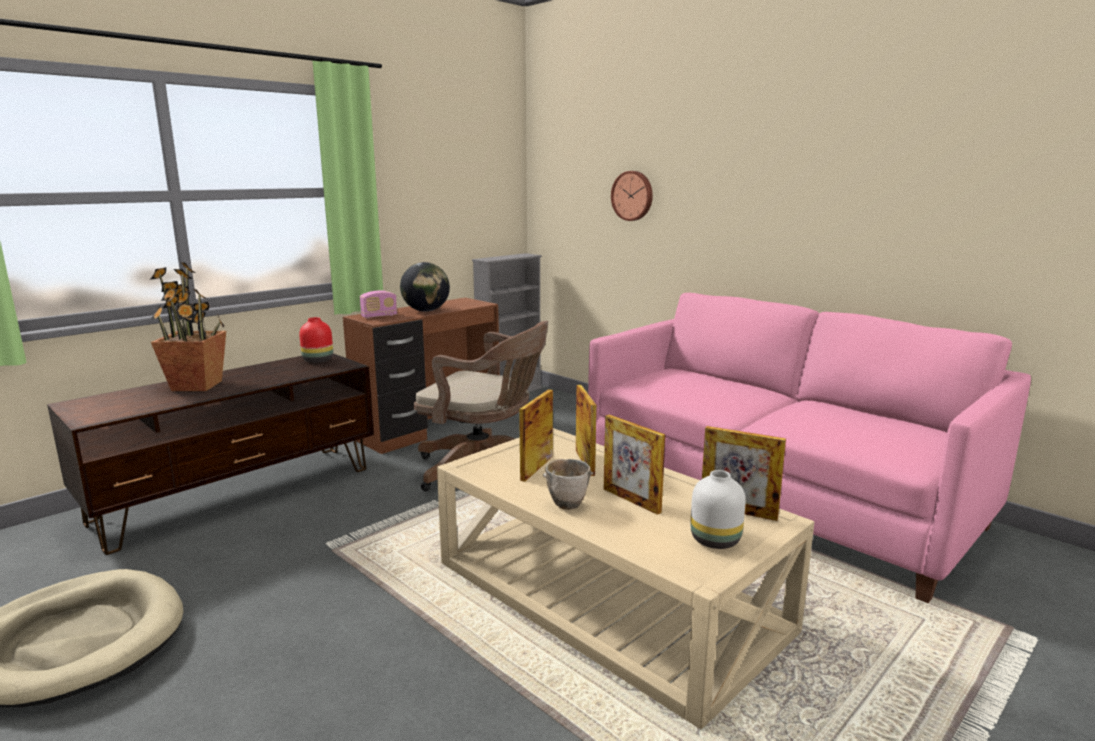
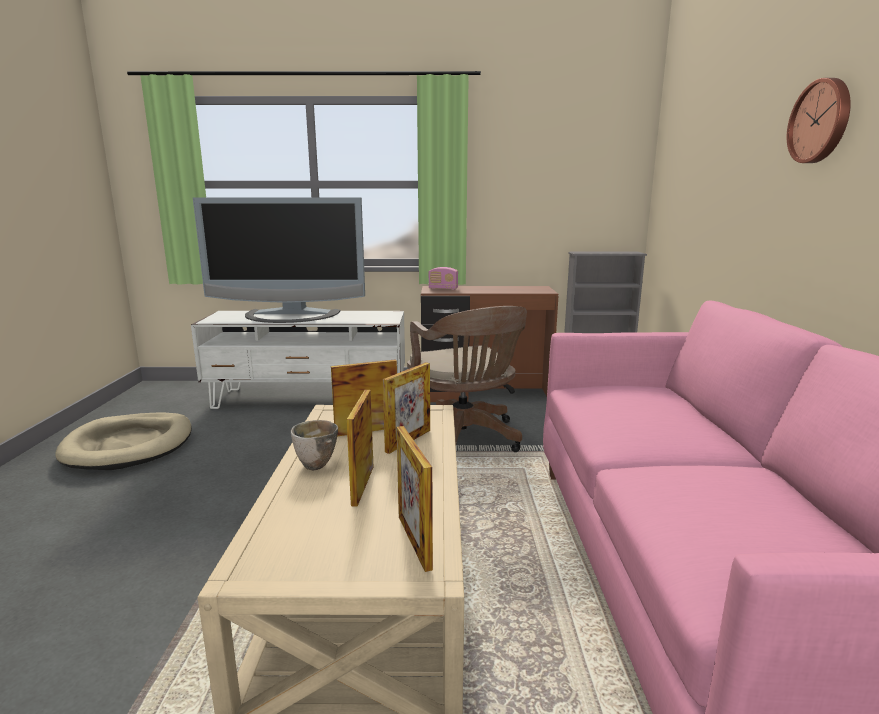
camera: 45 degrees right, 0 degrees up
brown tv stand [47,353,374,555] -> white tv stand [191,311,405,409]
potted plant [150,262,226,391] -> television [193,197,365,323]
red vase [299,317,333,363] -> none
globe [400,262,450,312] -> none
wall clock [611,171,653,221] -> wall clock moved to [787,78,851,163]
white vase [690,470,746,549] -> none

